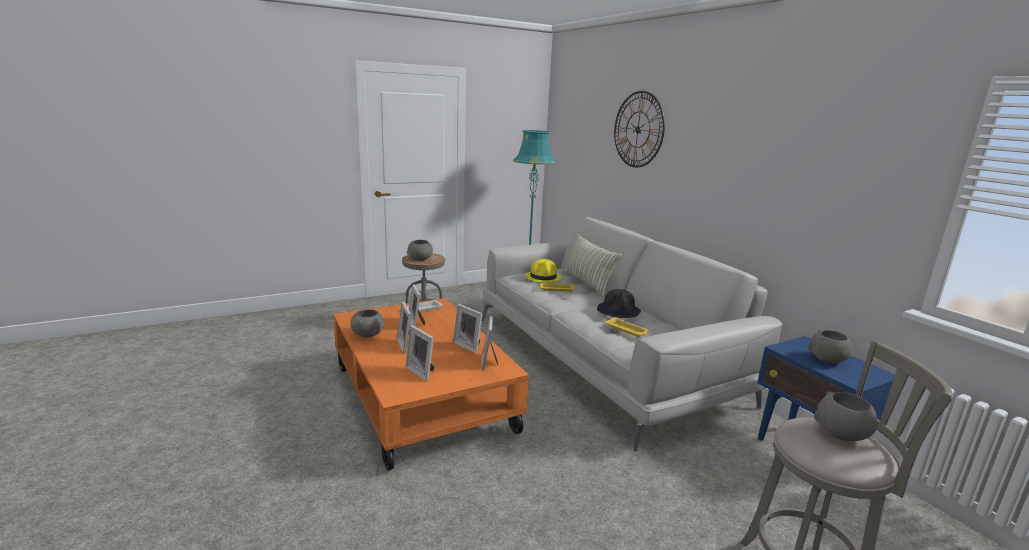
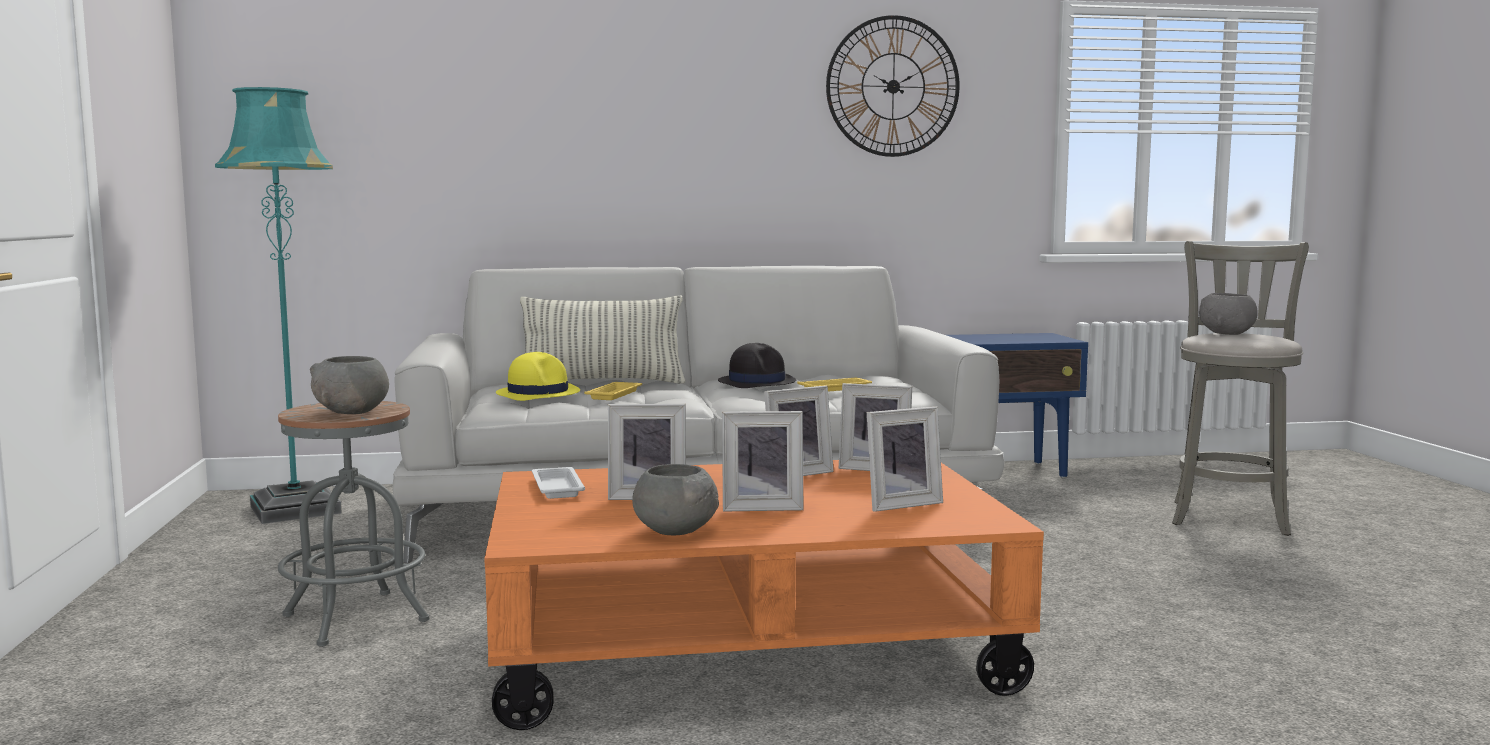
camera: 70 degrees left, 10 degrees down
wall clock [614,91,665,167] -> wall clock moved to [826,15,960,157]
grey bowl [808,330,853,363] -> none

